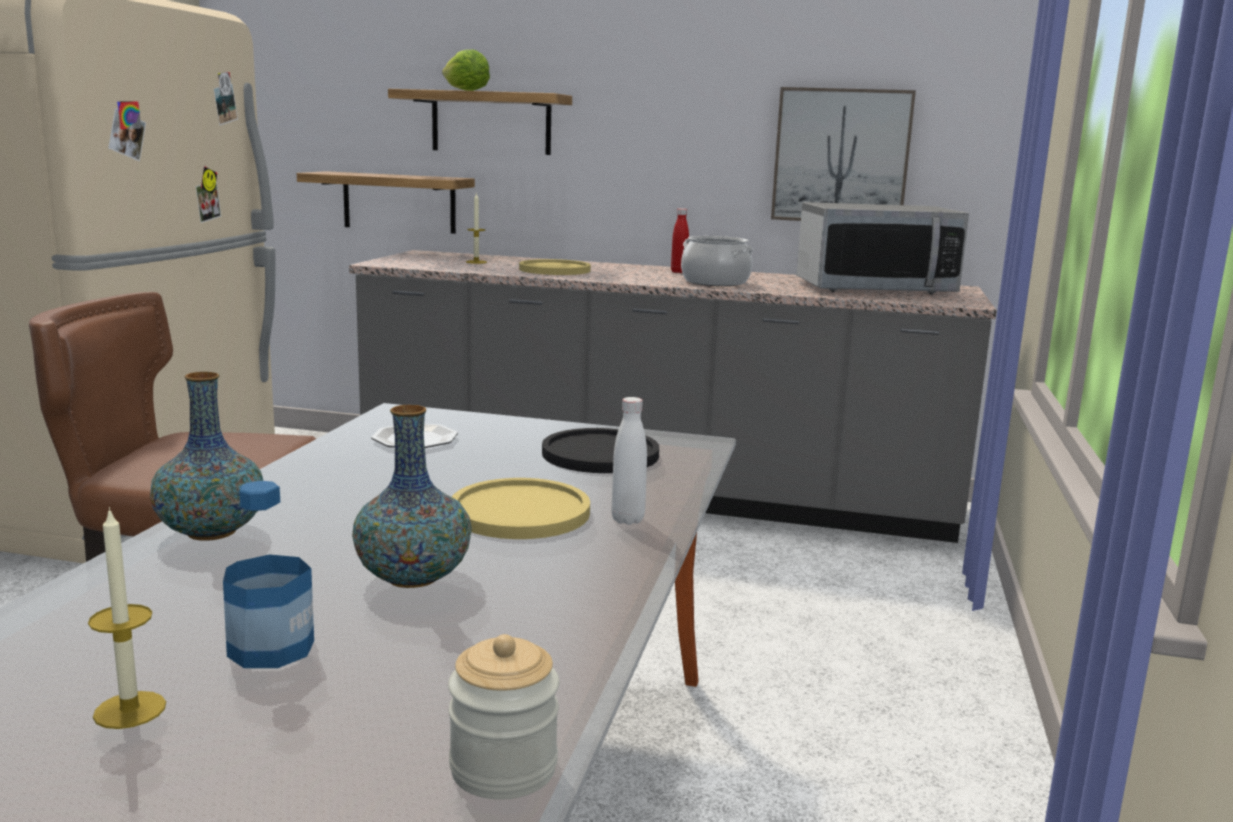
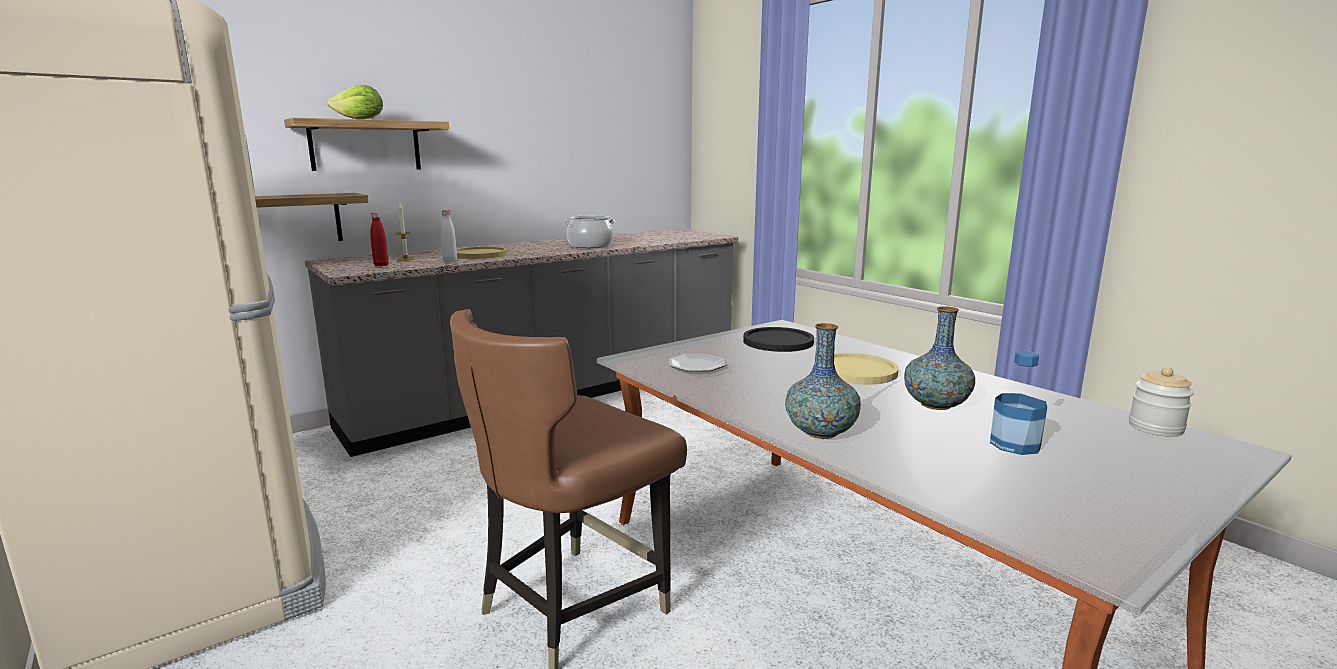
camera: 50 degrees left, 0 degrees up
candle [88,507,166,729] -> none
white bottle [611,397,647,525] -> white bottle moved to [441,210,457,262]
red bottle [671,208,689,273] -> red bottle moved to [370,212,389,267]
picture [771,87,916,221] -> none
microwave [797,202,969,294] -> none

